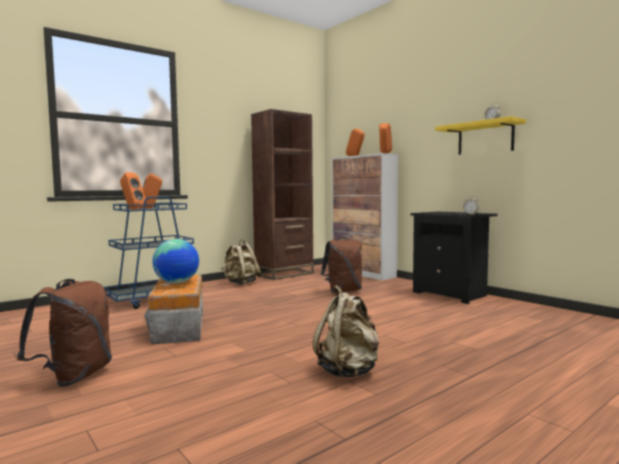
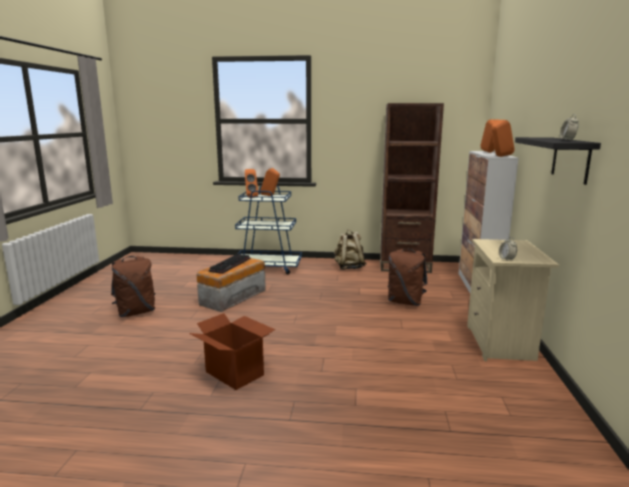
camera: 45 degrees right, 10 degrees up
globe [152,239,199,284] -> keyboard [209,254,250,274]
beige backpack [313,285,379,377] -> cardboard box [189,313,275,390]
black nightstand [411,211,498,304] -> beige nightstand [467,239,559,361]
yellow shelf [435,116,526,155] -> black shelf [515,137,601,185]

